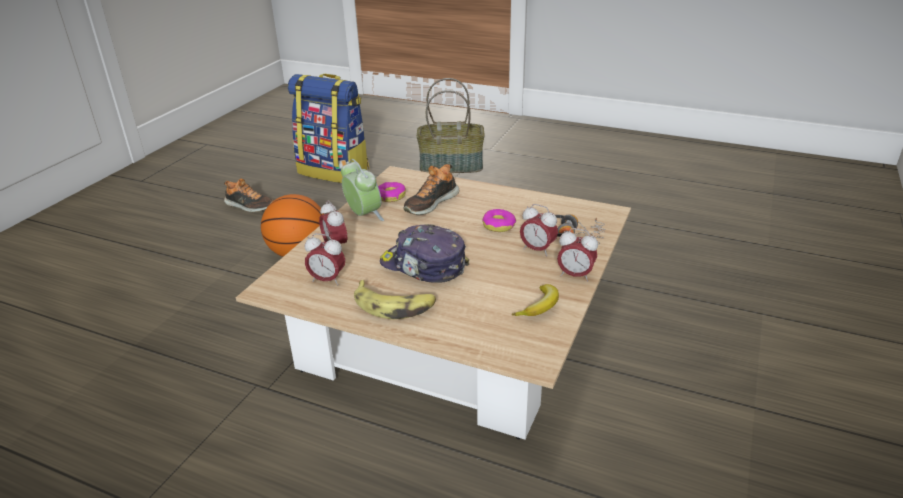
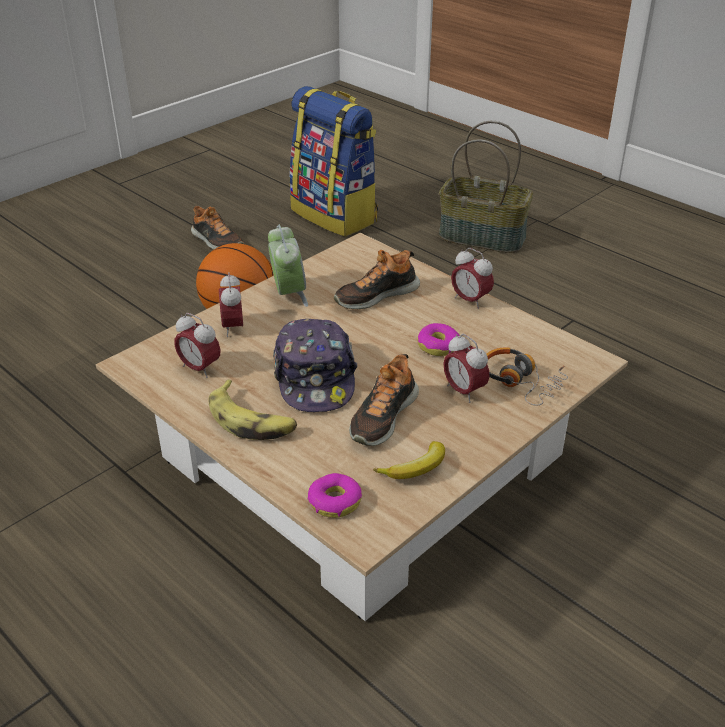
camera: 20 degrees right, 5 degrees up
donut [378,182,406,202] -> donut moved to [308,473,362,518]
cap [380,224,469,283] -> cap turned 150 degrees counterclockwise [273,319,358,412]
alarm clock [557,228,598,282] -> alarm clock moved to [451,248,494,309]
none -> shoe [349,354,419,446]

